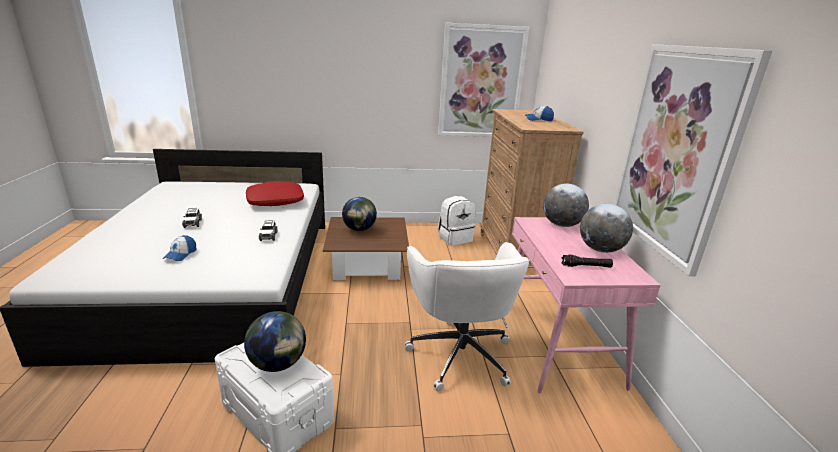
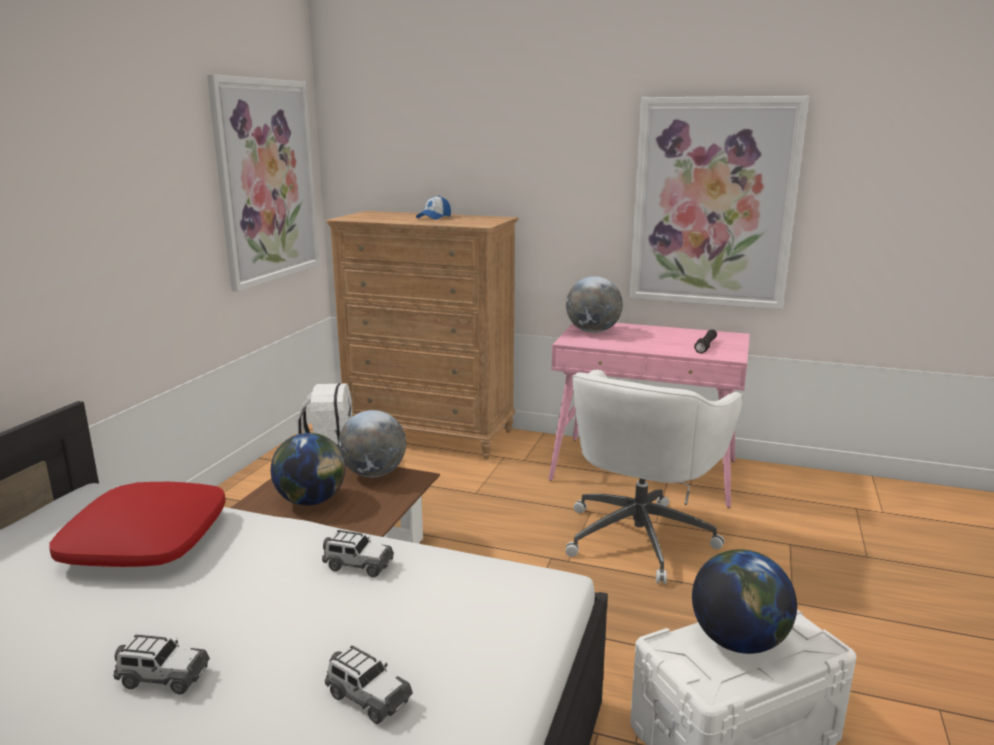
camera: 65 degrees left, 5 degrees down
cap [163,235,196,261] -> toy car [325,645,413,724]
white office chair [405,242,530,391] -> white office chair turned 105 degrees clockwise [565,370,743,584]
globe [580,204,633,253] -> globe moved to [338,410,406,477]

